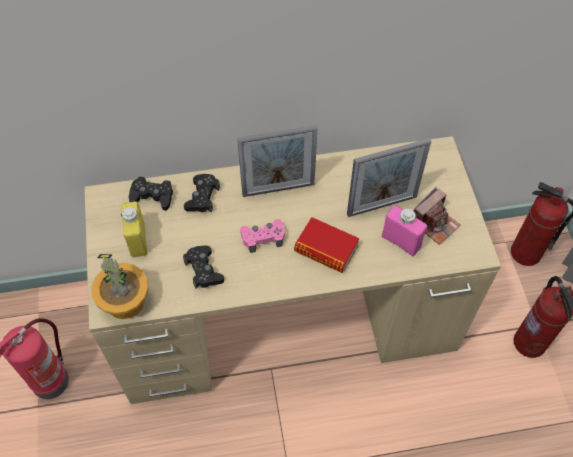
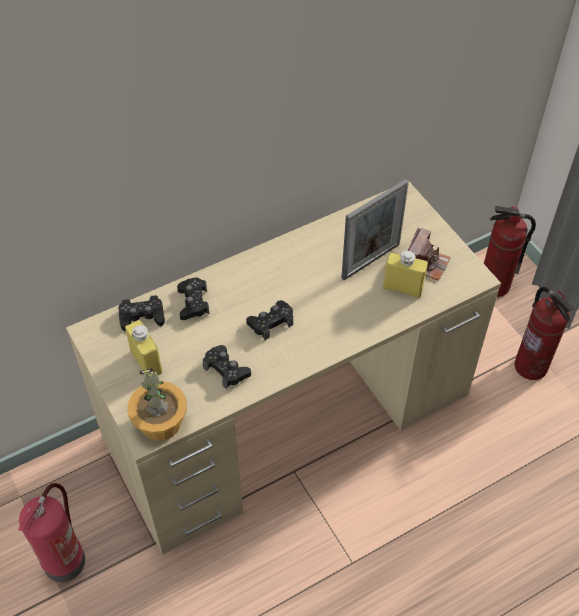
camera: 20 degrees left, 5 degrees down
picture frame [237,125,318,197] -> none
pink game controller [240,219,285,253] -> black game controller [246,300,293,340]
book [294,217,359,273] -> none
pink bottle [382,205,427,256] -> yellow bottle [383,251,428,298]

